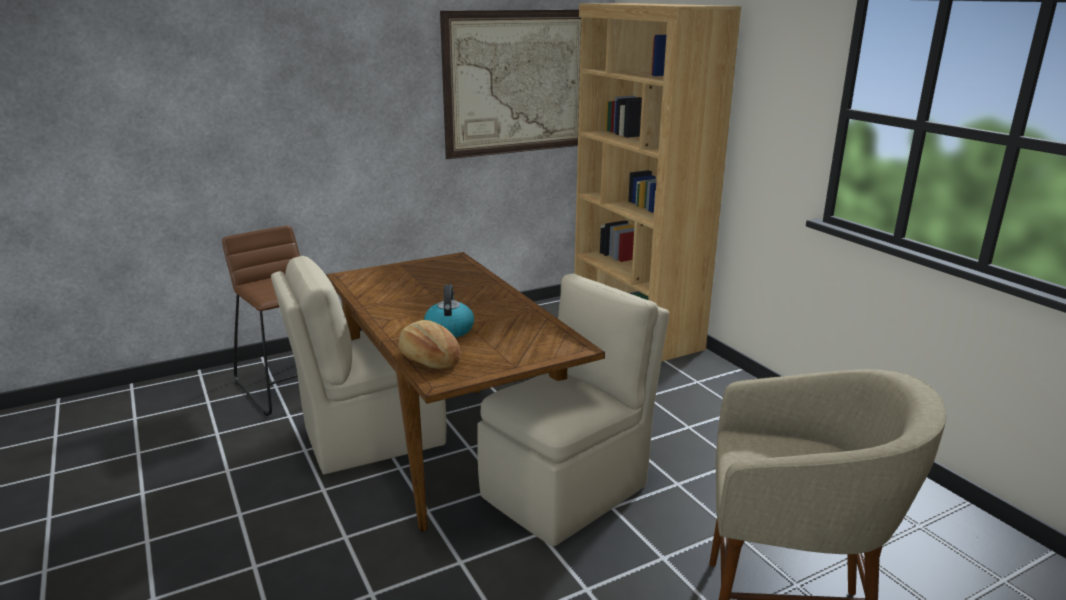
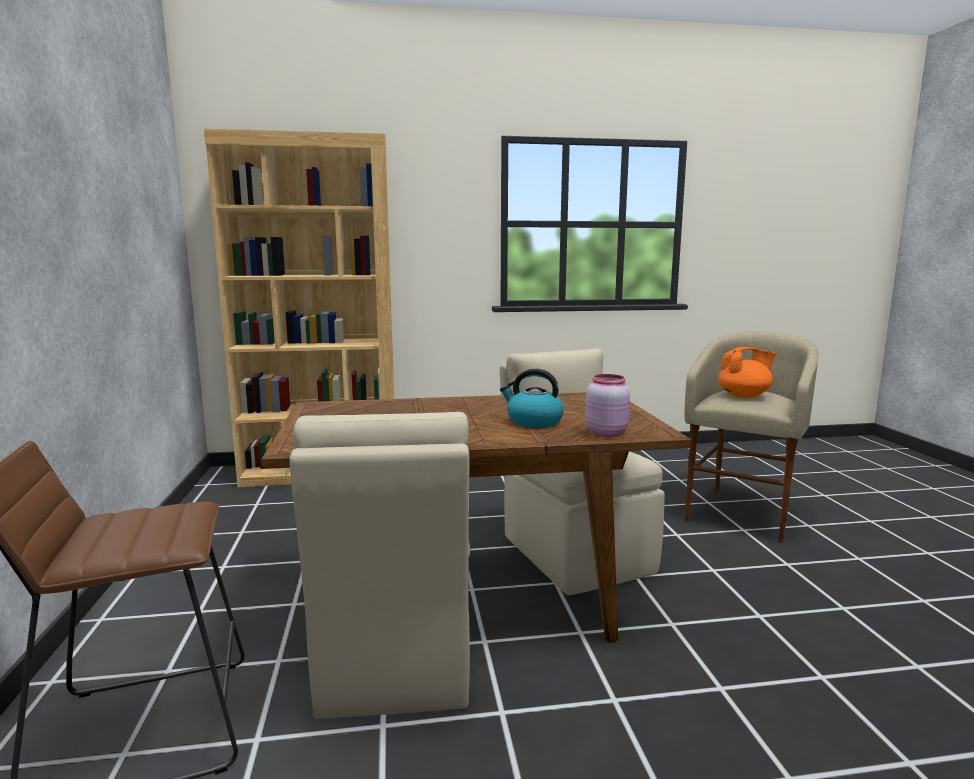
camera: 70 degrees left, 10 degrees down
bread [398,320,461,369] -> pink jar [585,374,630,437]
picture [440,10,581,159] -> none
none -> orange teapot [718,347,776,398]

